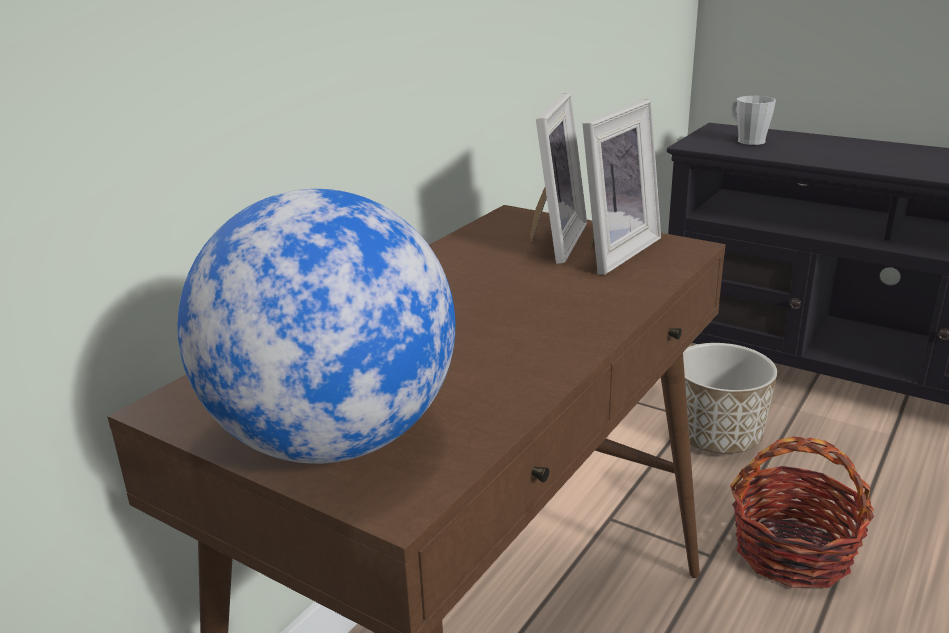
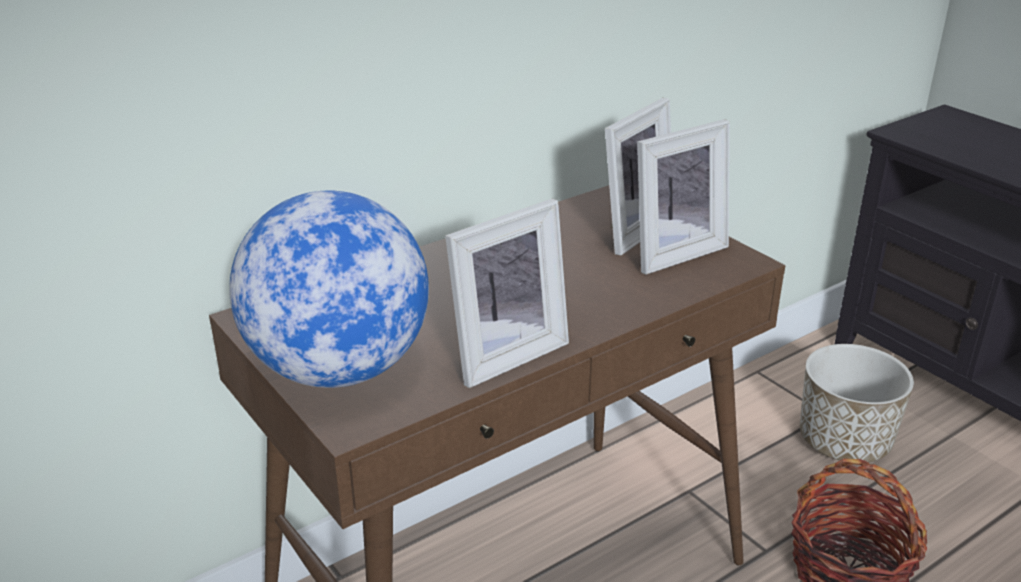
camera: 20 degrees right, 5 degrees up
grey mug [731,96,776,145] -> none
none -> picture frame [445,199,569,388]

